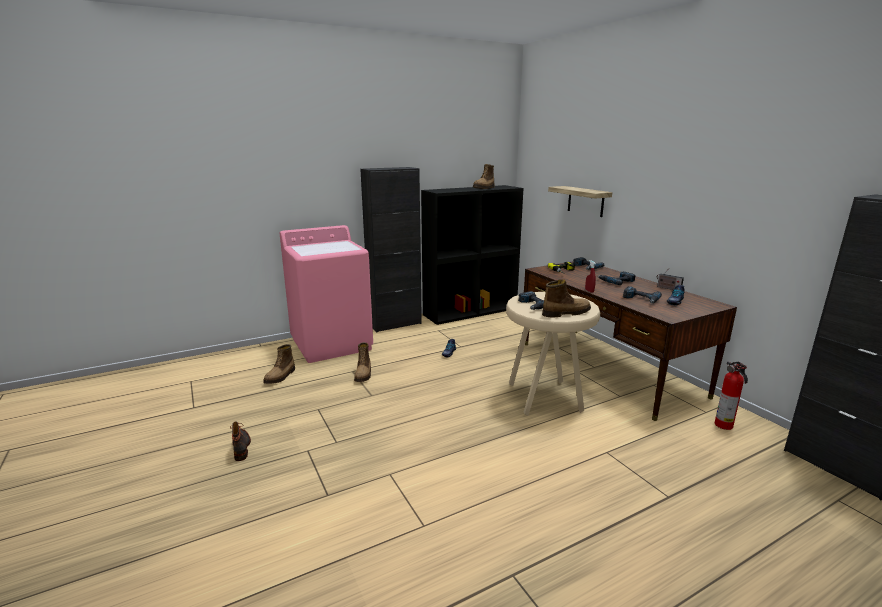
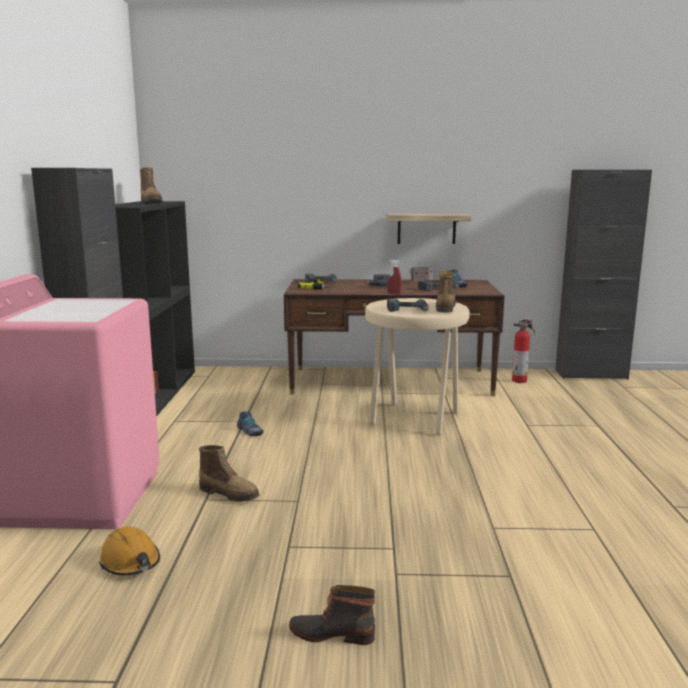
camera: 60 degrees left, 5 degrees down
boot [263,344,295,384] -> orange hard hat [100,527,160,576]
shelf [548,186,612,217] -> shelf moved to [387,214,471,244]

